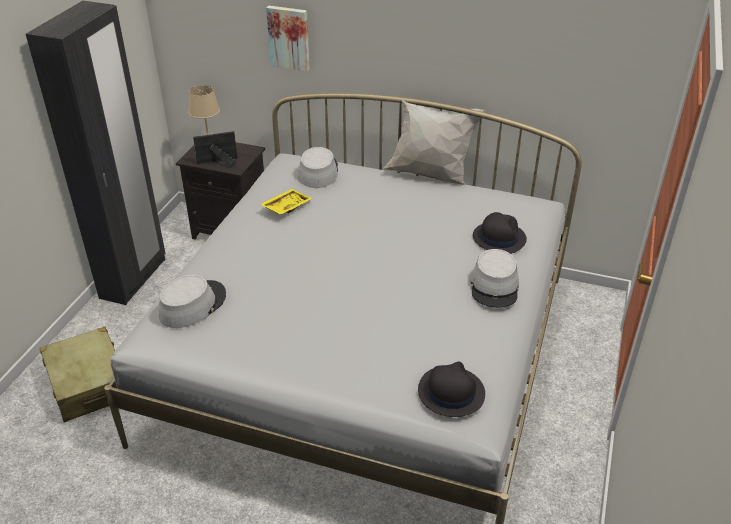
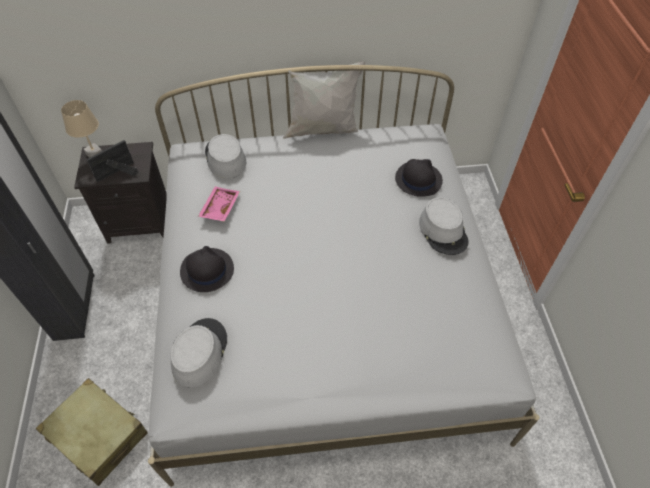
camera: 25 degrees left, 15 degrees up
yellow tray [260,189,312,215] -> pink tray [198,186,240,222]
picture [266,6,310,72] -> none
black hat [418,361,485,417] -> black hat moved to [180,246,234,292]

